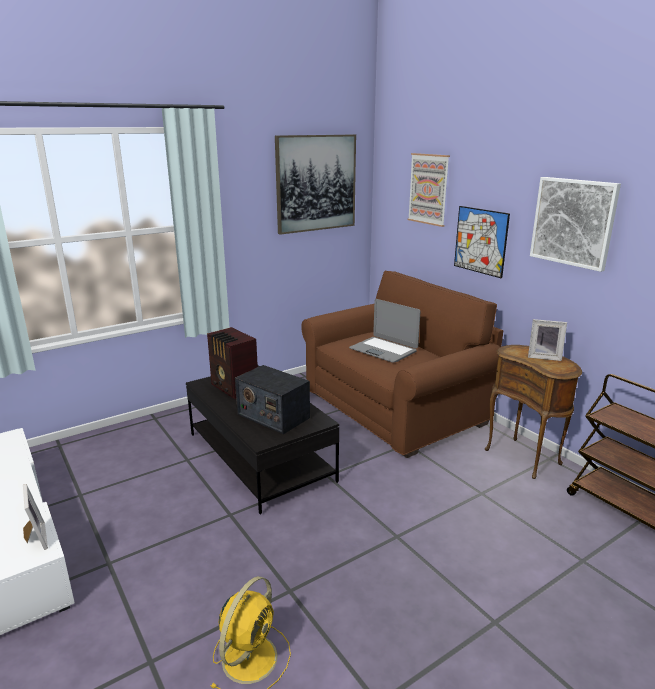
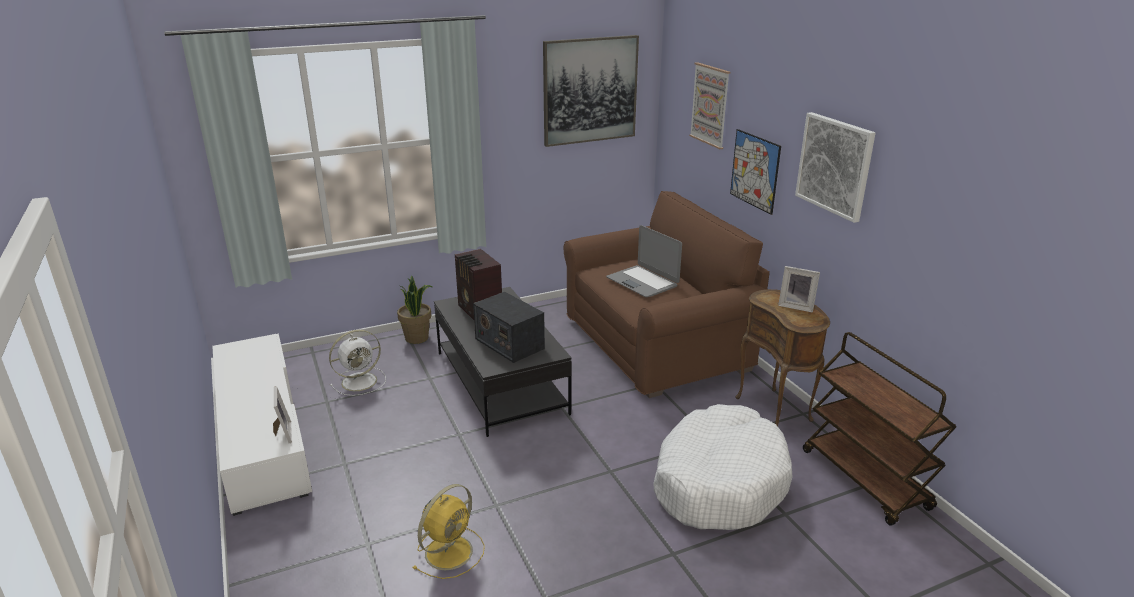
camera: 10 degrees right, 5 degrees up
none -> white fan [329,330,386,396]
none -> potted plant [397,276,432,344]
none -> white dog bed [654,404,793,530]

